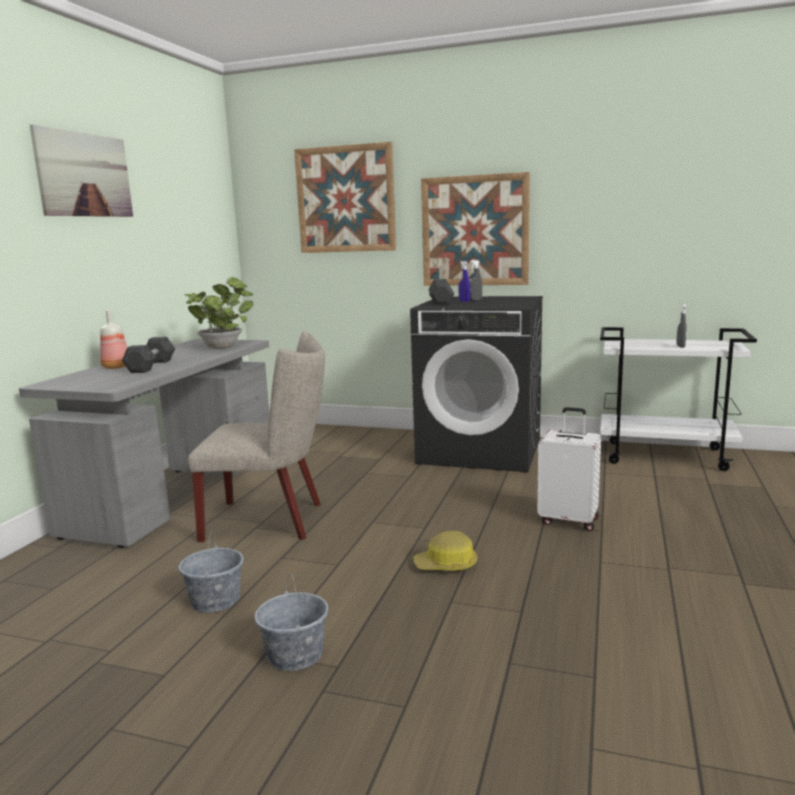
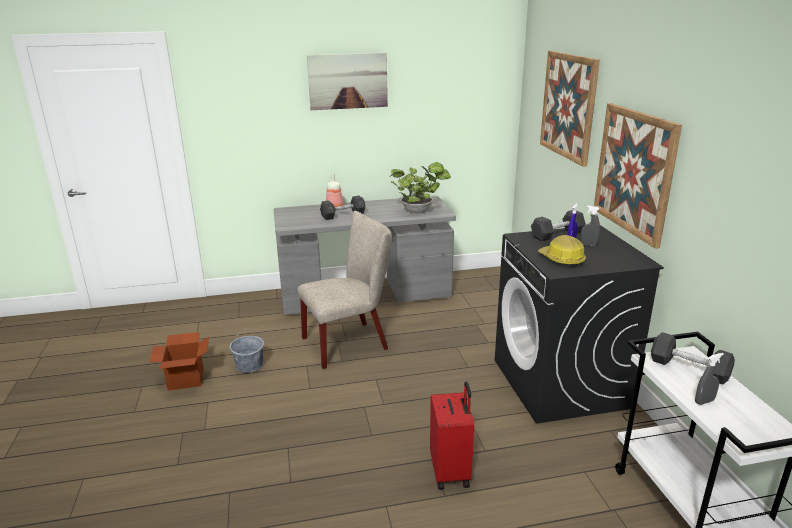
camera: 60 degrees right, 10 degrees up
beige chair [188,331,325,542] -> beige chair turned 90 degrees counterclockwise [298,211,392,369]
grey bucket [254,574,329,671] -> none
hard hat [414,531,478,571] -> hard hat moved to [538,235,586,267]
white suitcase [537,407,601,531] -> red suitcase [430,382,474,490]
none -> cardboard box [149,332,209,391]
none -> grey dumbbell [651,332,735,385]

